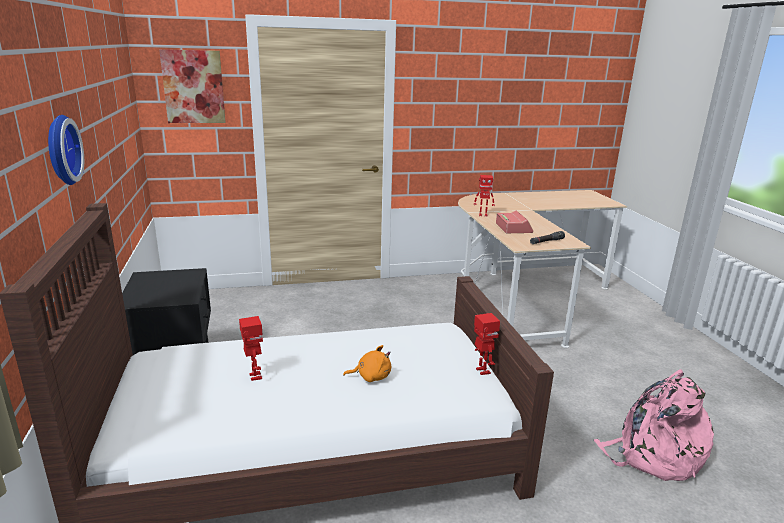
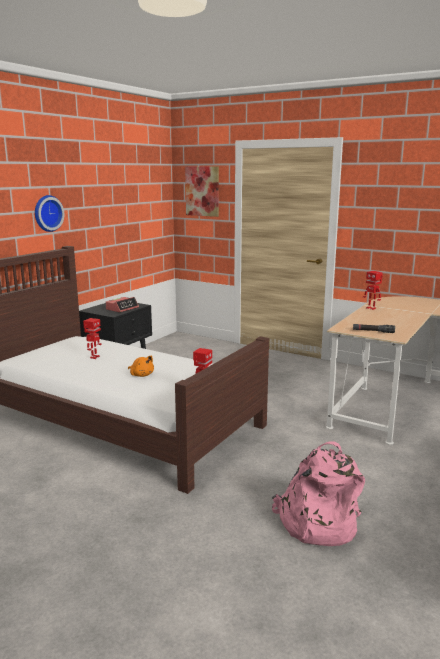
camera: 45 degrees right, 5 degrees down
alarm clock [496,211,533,233] -> alarm clock moved to [106,297,139,312]

